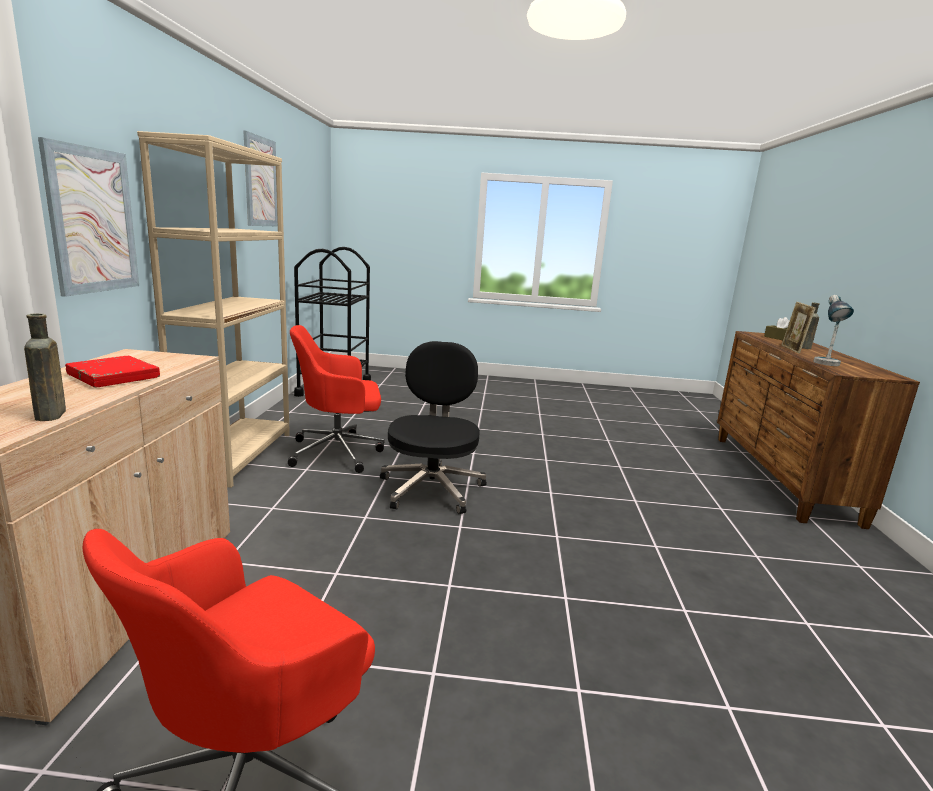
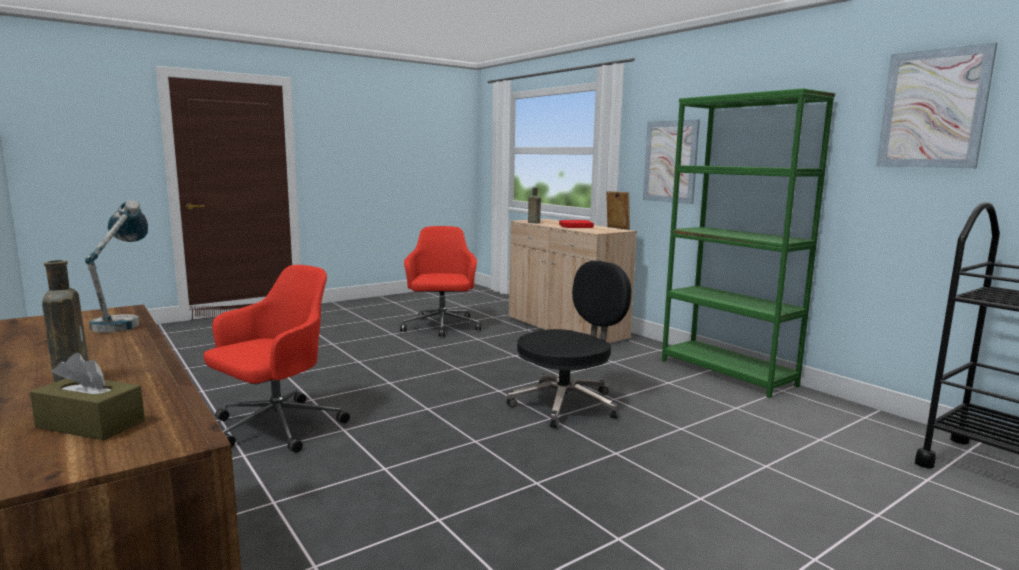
camera: 140 degrees right, 5 degrees down
beige bookcase [137,131,290,488] -> green bookcase [662,88,835,398]
red office chair [288,325,385,473] -> red office chair moved to [204,265,350,453]
black office chair [380,341,487,514] -> black office chair turned 90 degrees counterclockwise [506,261,631,428]
picture frame [782,302,816,354] -> picture frame moved to [606,191,630,230]

